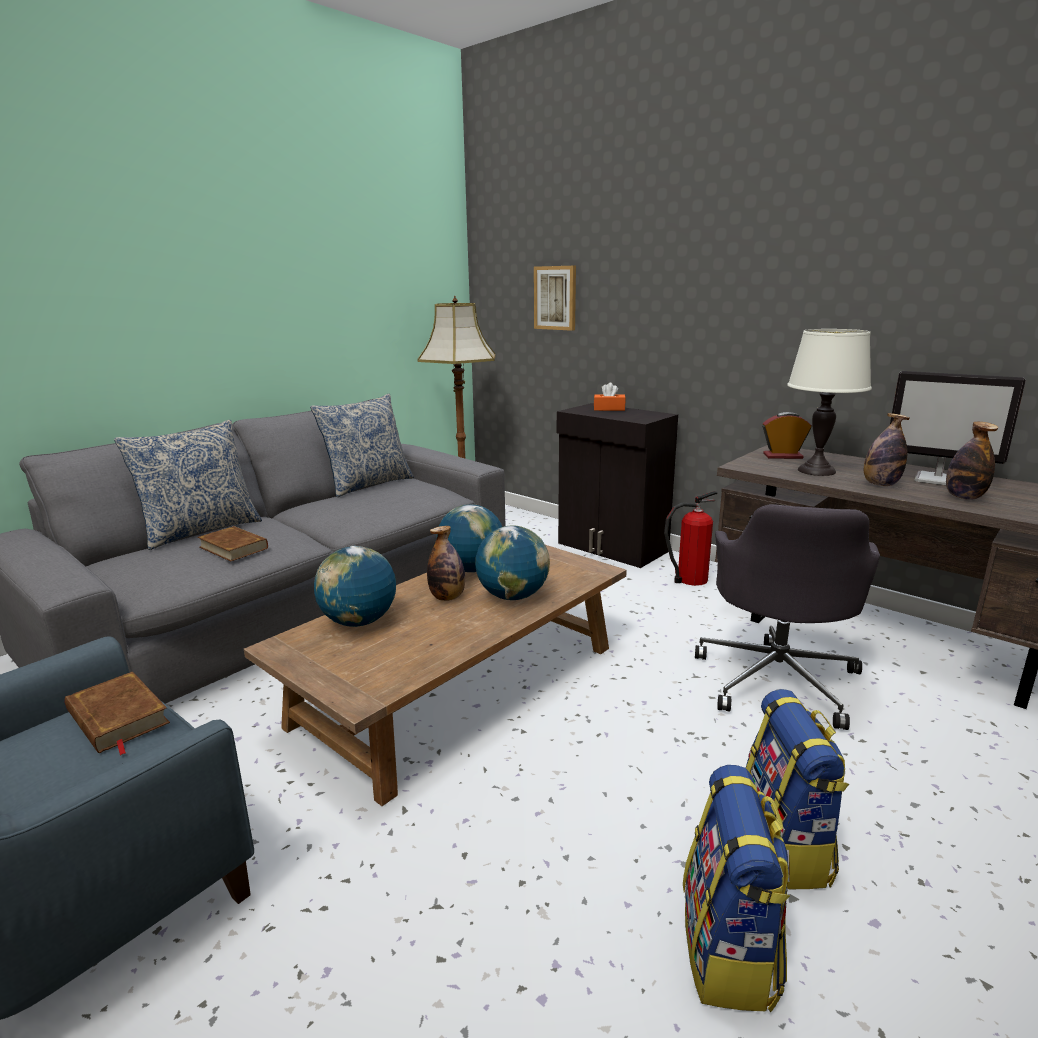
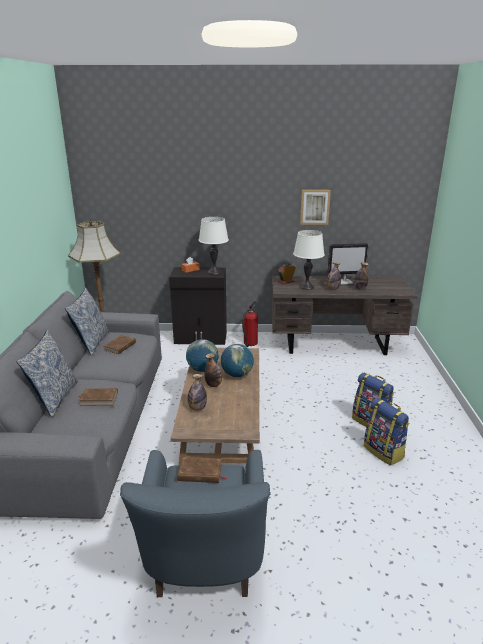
camera: 40 degrees left, 5 degrees up
globe [314,546,396,627] -> bottle [188,374,207,411]
picture [534,266,576,331] -> picture moved to [300,190,331,225]
grey office chair [695,504,880,730] -> none
none -> brown book [104,335,136,354]
none -> white table lamp [199,217,229,275]

